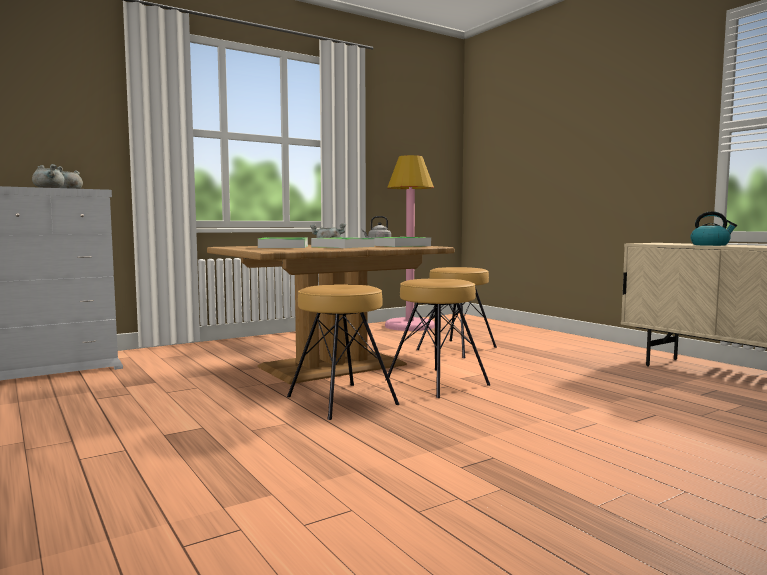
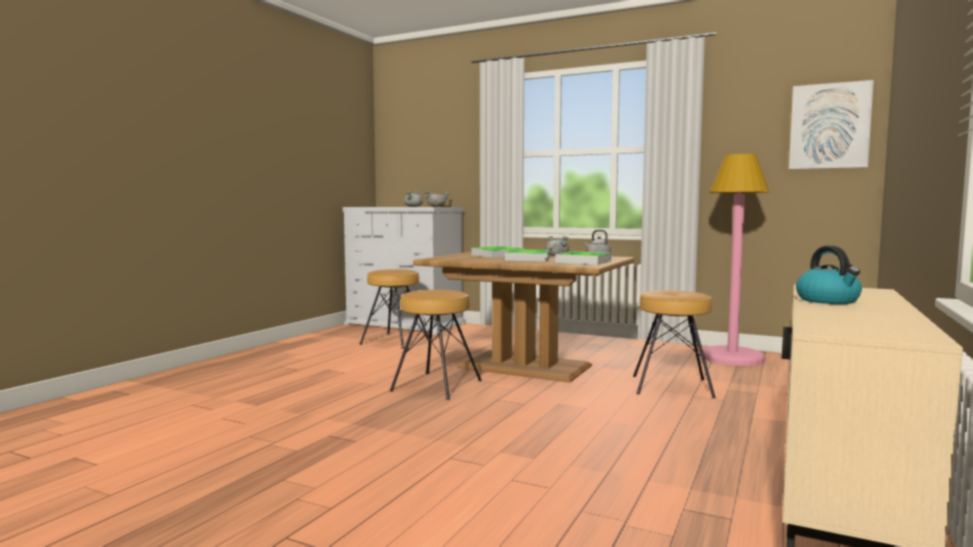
camera: 60 degrees right, 0 degrees up
brown stool [385,279,490,398] -> brown stool moved to [360,269,429,349]
none -> picture [789,80,874,169]

